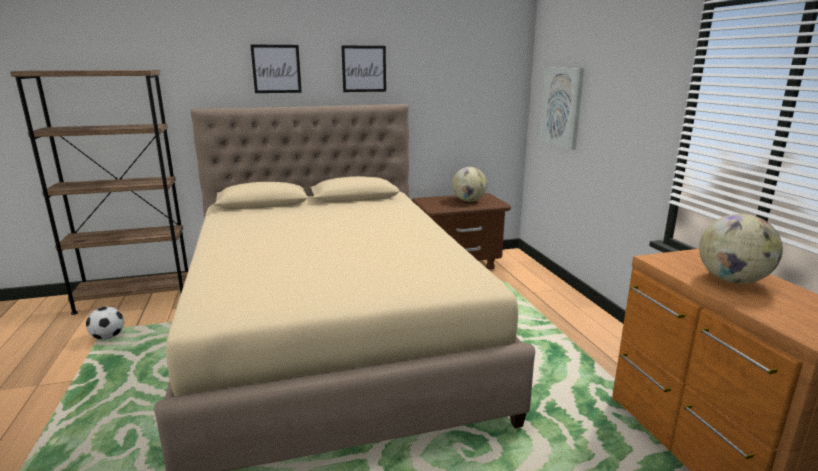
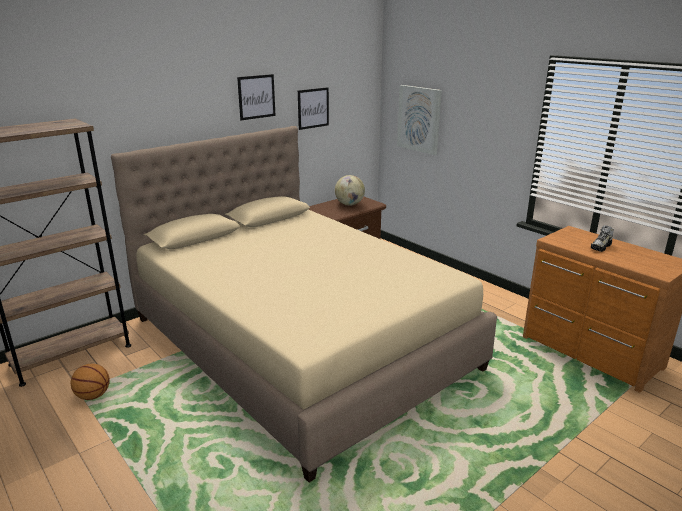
camera: 25 degrees left, 5 degrees up
football [86,307,124,340] -> basketball [70,364,110,400]
picture [250,44,302,93] -> picture moved to [298,87,329,130]
globe [699,214,783,284] -> shoe [591,225,614,252]

